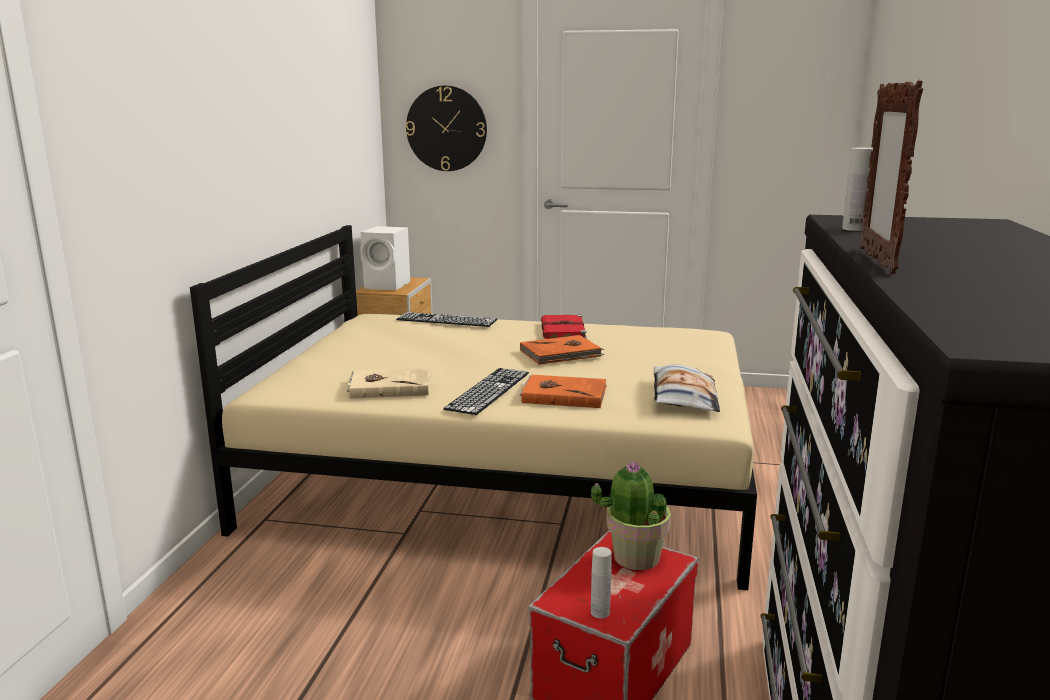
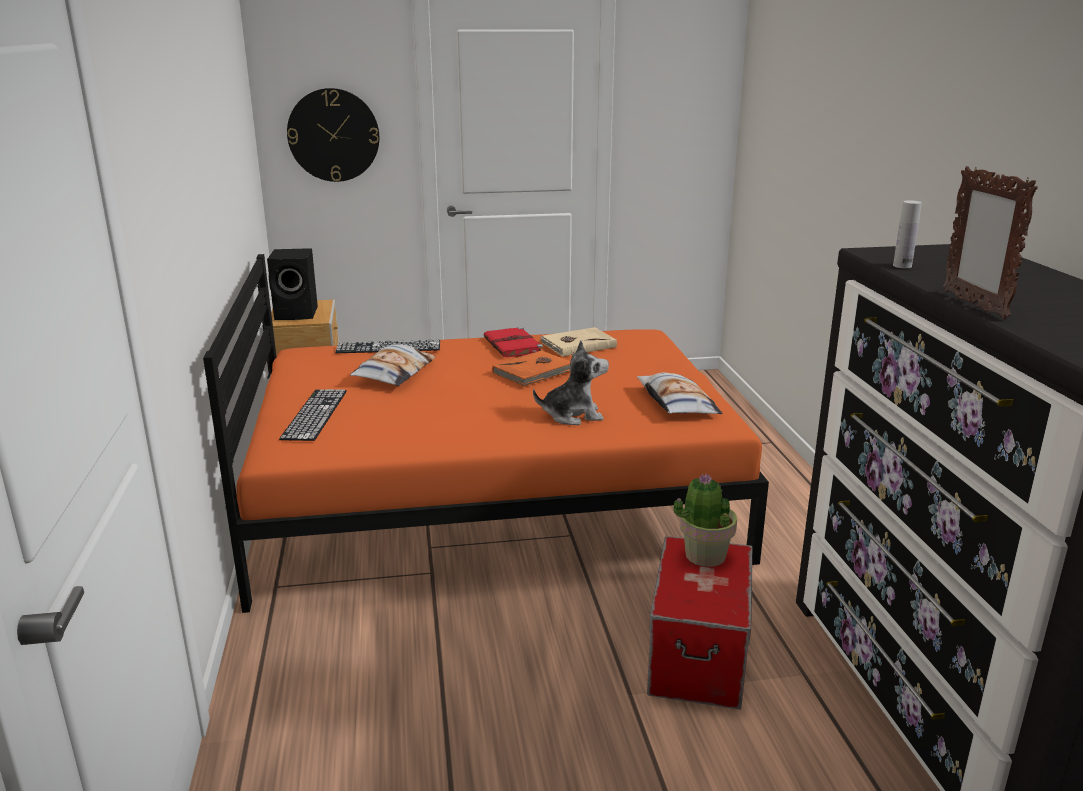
camera: 20 degrees left, 5 degrees up
beige bed [190,225,757,590] -> orange bed [203,254,769,613]
beige book [347,368,430,398] -> beige book moved to [540,327,617,357]
white speaker [360,226,410,290] -> black speaker [267,248,318,320]
keyboard [443,368,529,415] -> keyboard moved to [279,389,347,441]
orange book [520,375,607,408] -> plush toy [533,340,609,425]
white bottle [591,547,611,619] -> none
none -> pillow [350,344,436,386]

